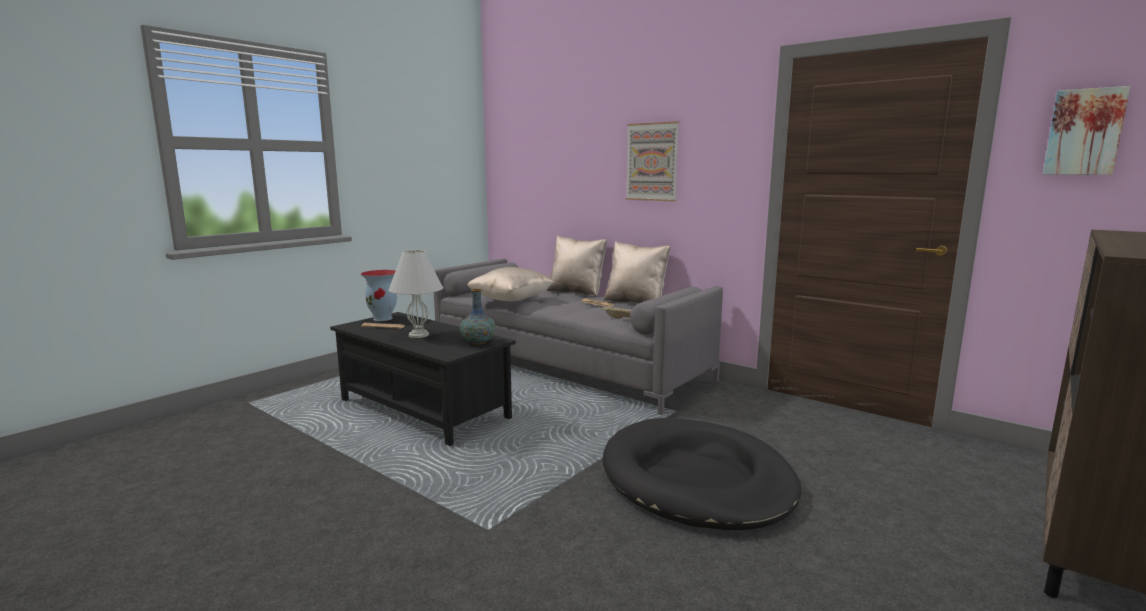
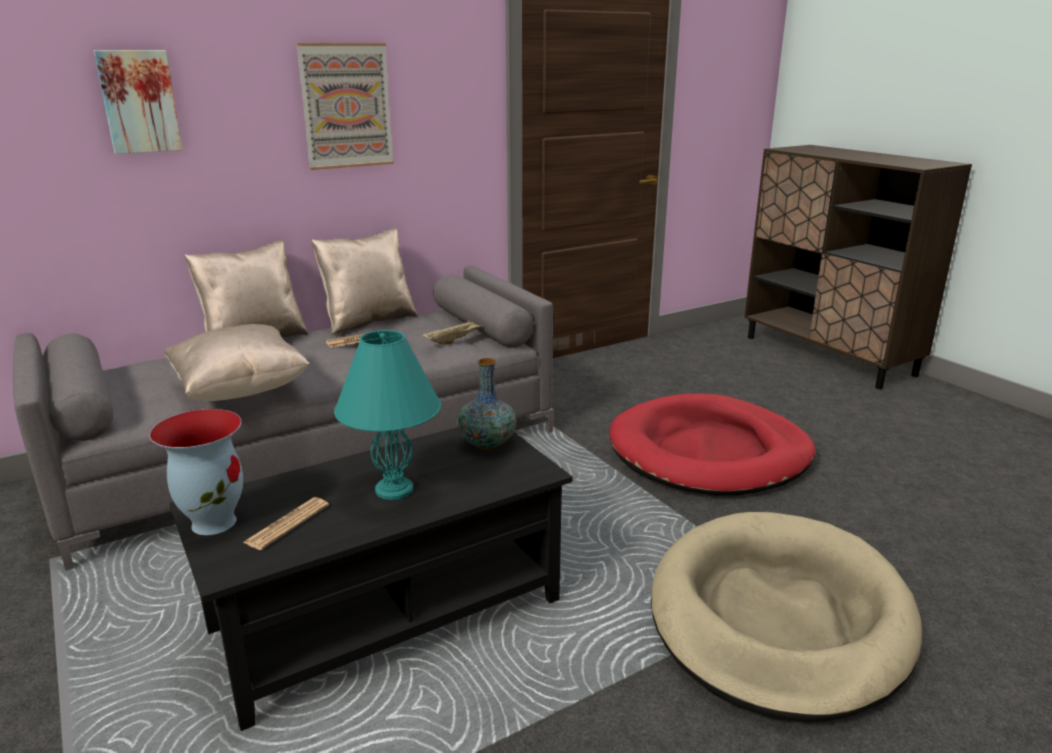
camera: 70 degrees left, 10 degrees up
white table lamp [388,249,443,338] -> turquoise table lamp [334,330,441,500]
black dog bed [603,417,801,530] -> red dog bed [609,394,816,495]
picture [1043,86,1130,175] -> picture moved to [94,50,183,154]
none -> beige dog bed [651,512,922,722]

